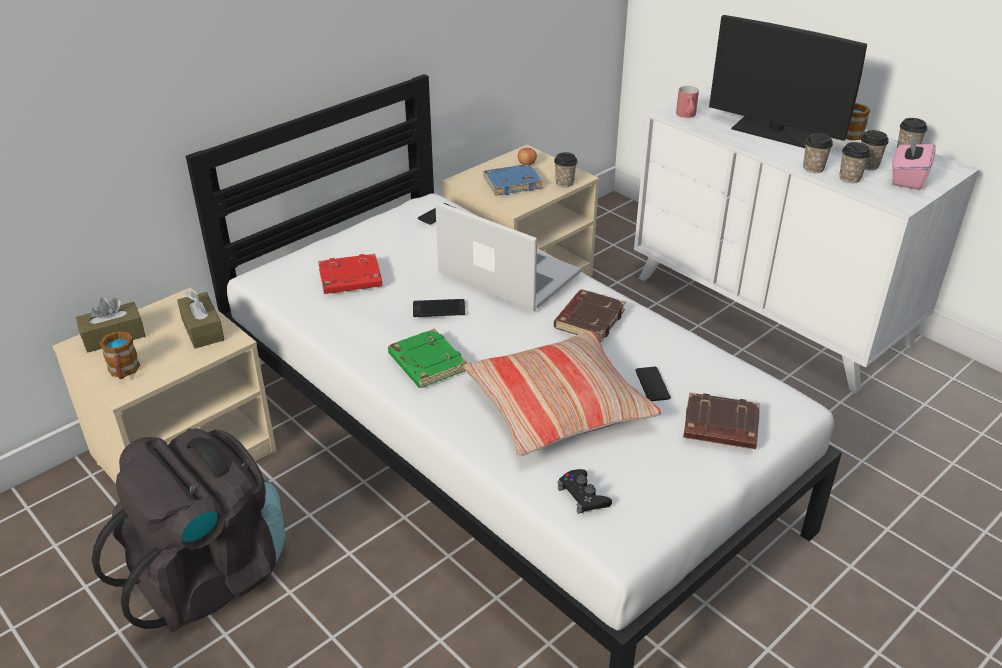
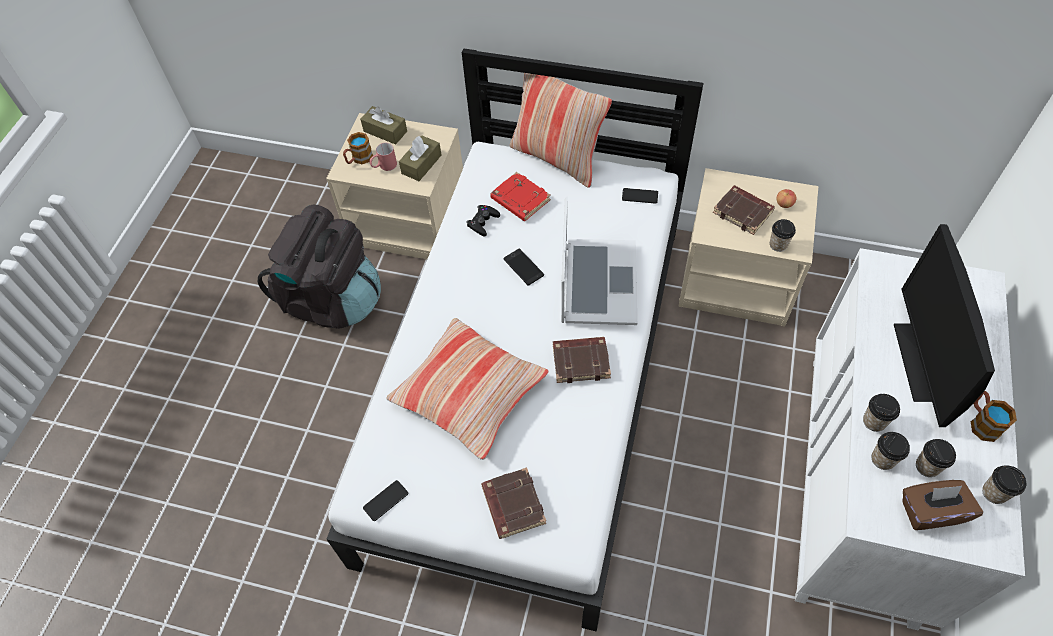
camera: 60 degrees right, 20 degrees up
green book [388,328,467,388] -> none
blue book [484,164,543,196] -> brown book [713,185,775,235]
black game controller [558,469,612,514] -> black game controller moved to [466,205,500,237]
phone [635,367,671,401] -> phone moved to [363,480,408,521]
red mug [676,86,699,118] -> red mug moved to [369,143,397,171]
pink tissue box [892,135,936,190] -> brown tissue box [902,480,983,530]
none -> pillow [510,73,612,188]

